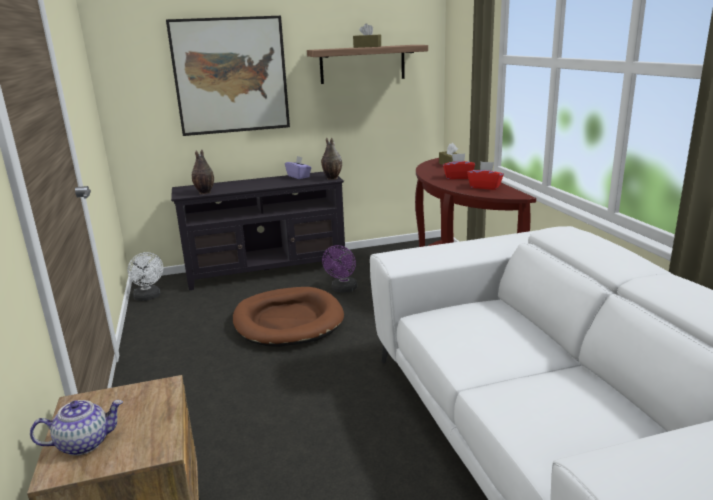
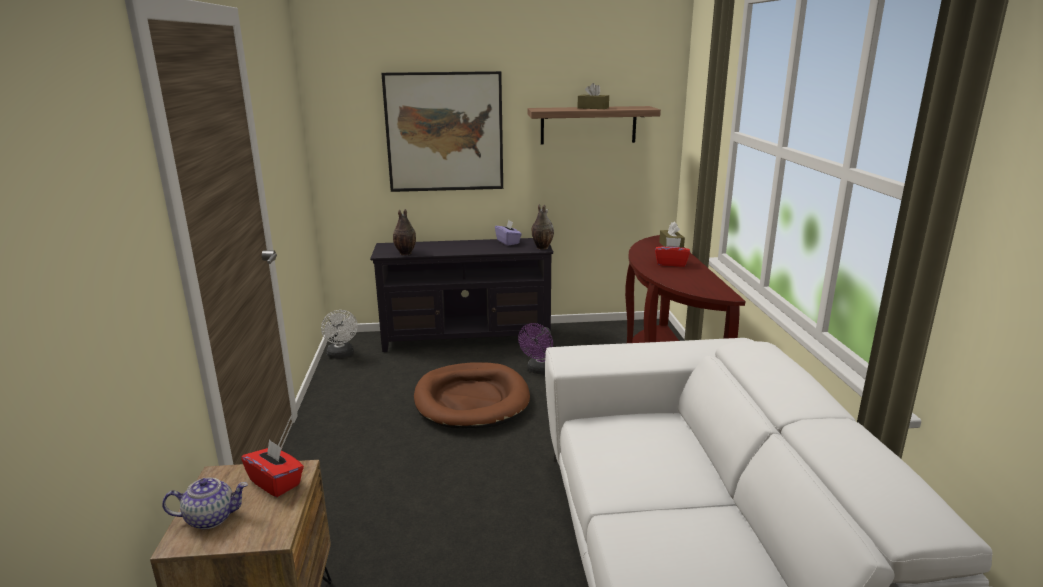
camera: 10 degrees right, 0 degrees up
red tissue box [467,161,504,190] -> red tissue box moved to [241,439,304,497]

